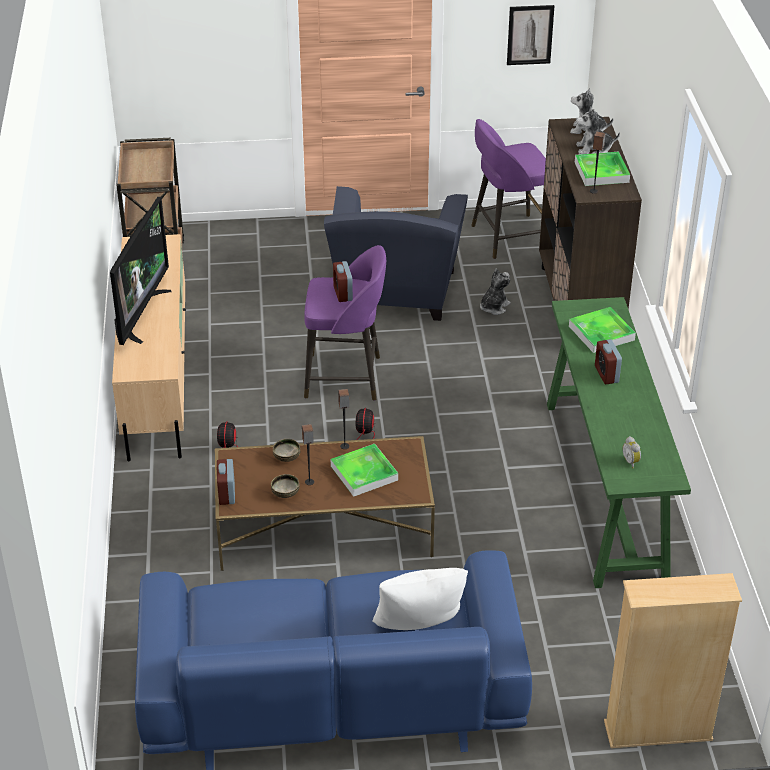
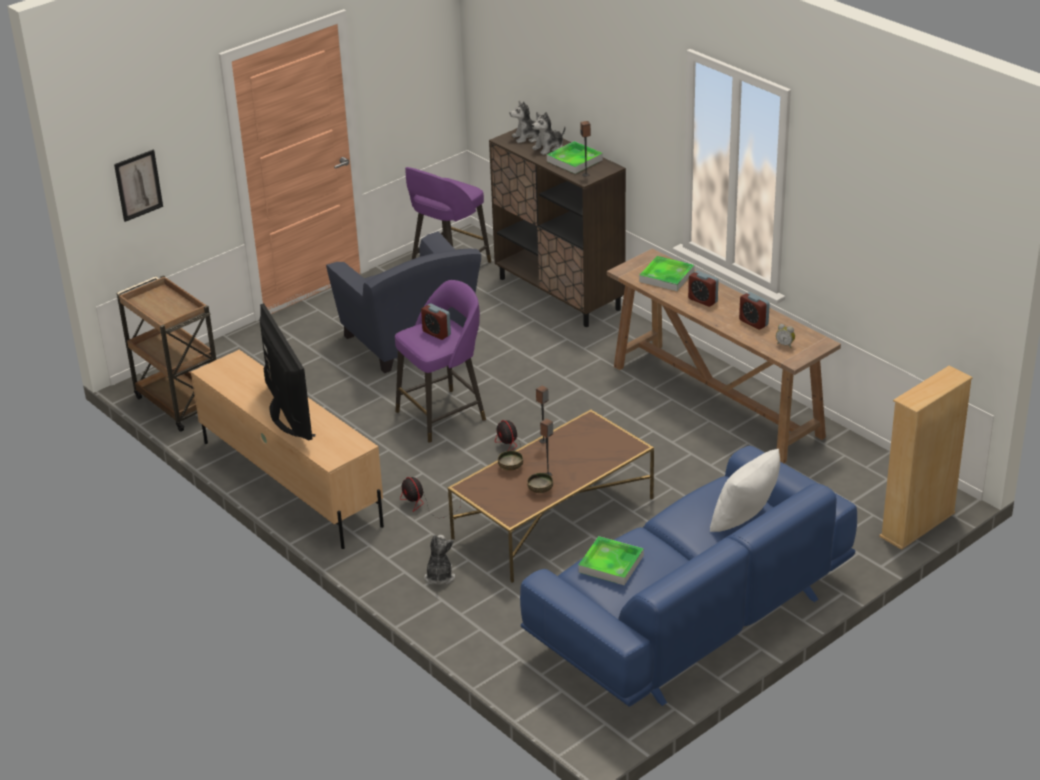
camera: 35 degrees left, 5 degrees down
alarm clock [217,459,235,505] -> alarm clock moved to [739,292,770,330]
tray [331,444,398,497] -> tray moved to [578,536,644,585]
plush toy [480,268,511,315] -> plush toy moved to [424,535,455,585]
picture [507,5,554,65] -> picture moved to [114,150,163,222]
green console table [547,297,691,588] -> brown console table [607,248,841,463]

